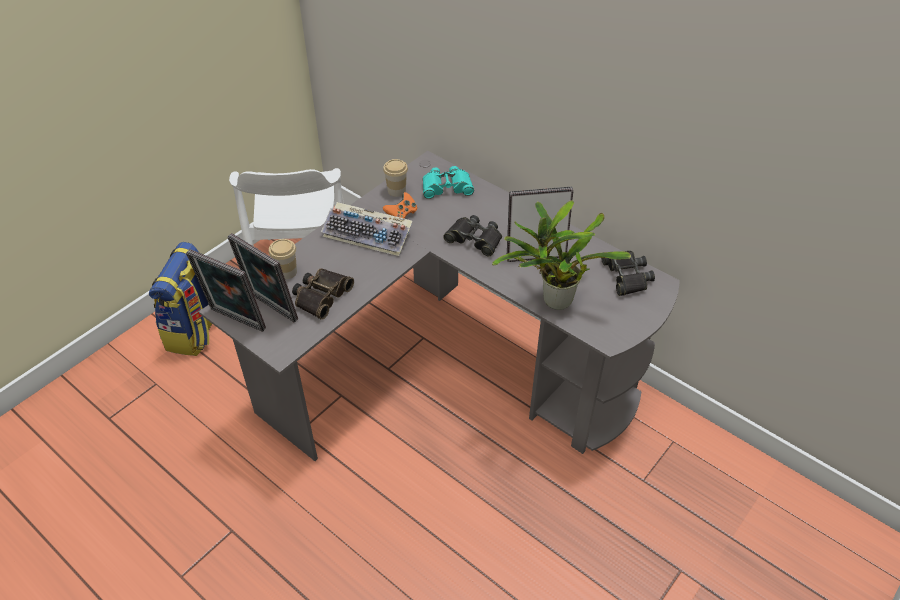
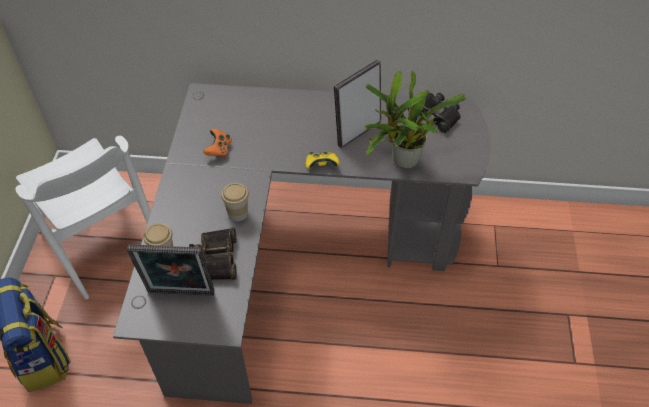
camera: 35 degrees left, 5 degrees up
picture frame [186,249,266,332] -> none
keyboard [321,202,412,256] -> none
cup [383,159,408,197] -> cup moved to [221,183,249,222]
turquoise binoculars [423,166,474,199] -> none
black binoculars [443,215,502,256] -> none
none -> yellow game controller [306,152,340,169]

